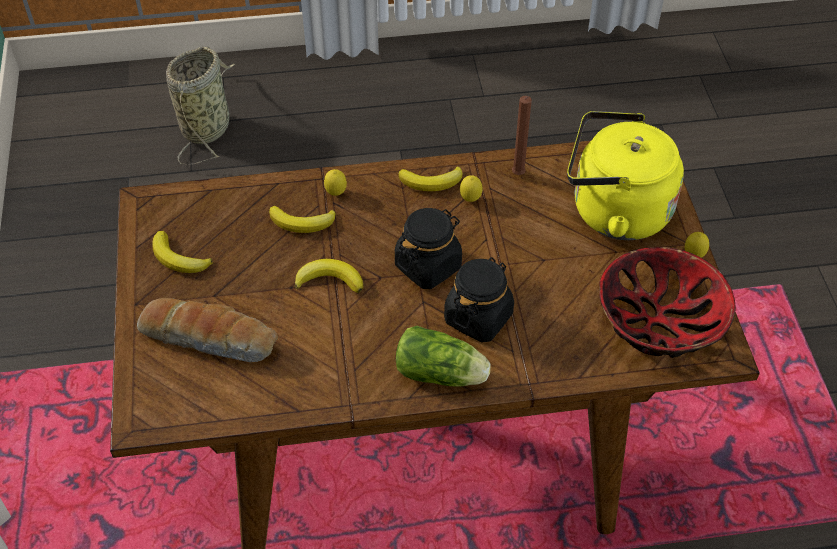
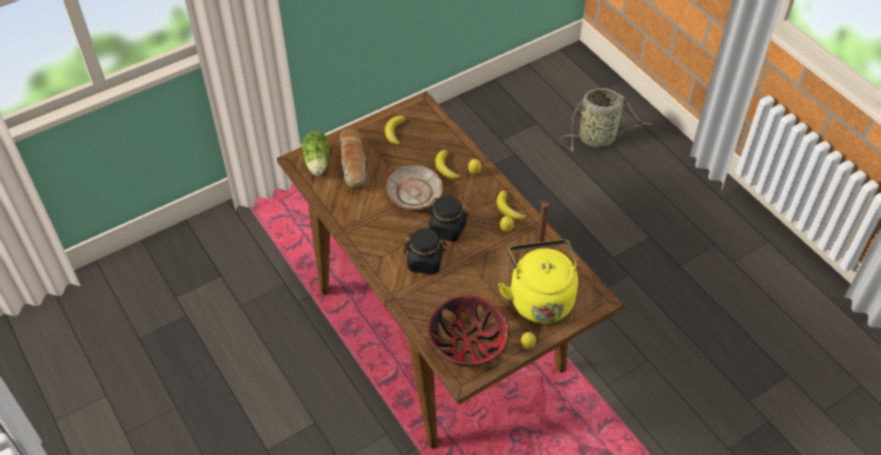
camera: 65 degrees right, 0 degrees up
banana [295,259,363,293] -> beige plate [387,165,443,210]
lettuce [396,326,491,386] -> lettuce moved to [301,131,329,176]

